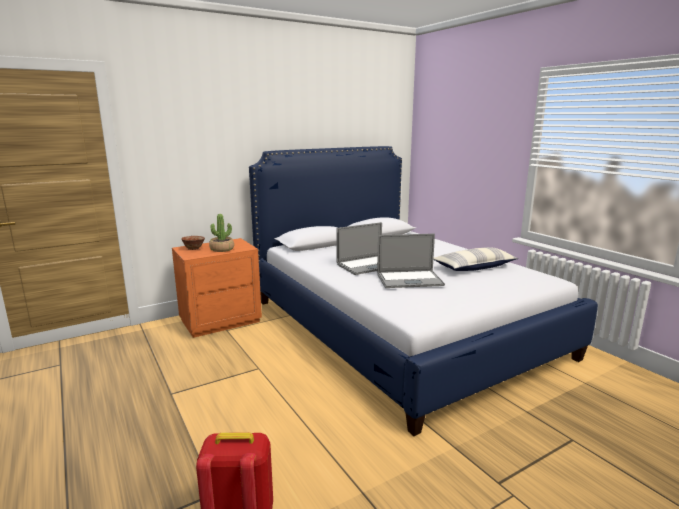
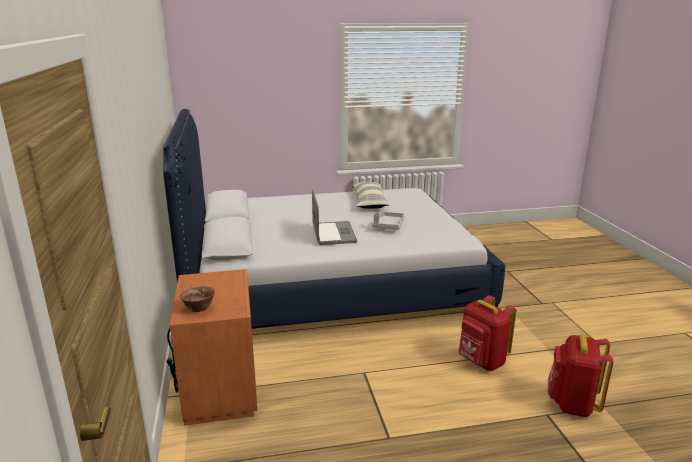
camera: 70 degrees left, 5 degrees up
potted plant [209,214,234,252] -> none
laptop [377,234,445,288] -> grey tray [372,212,404,230]
none -> red backpack [458,295,516,371]

